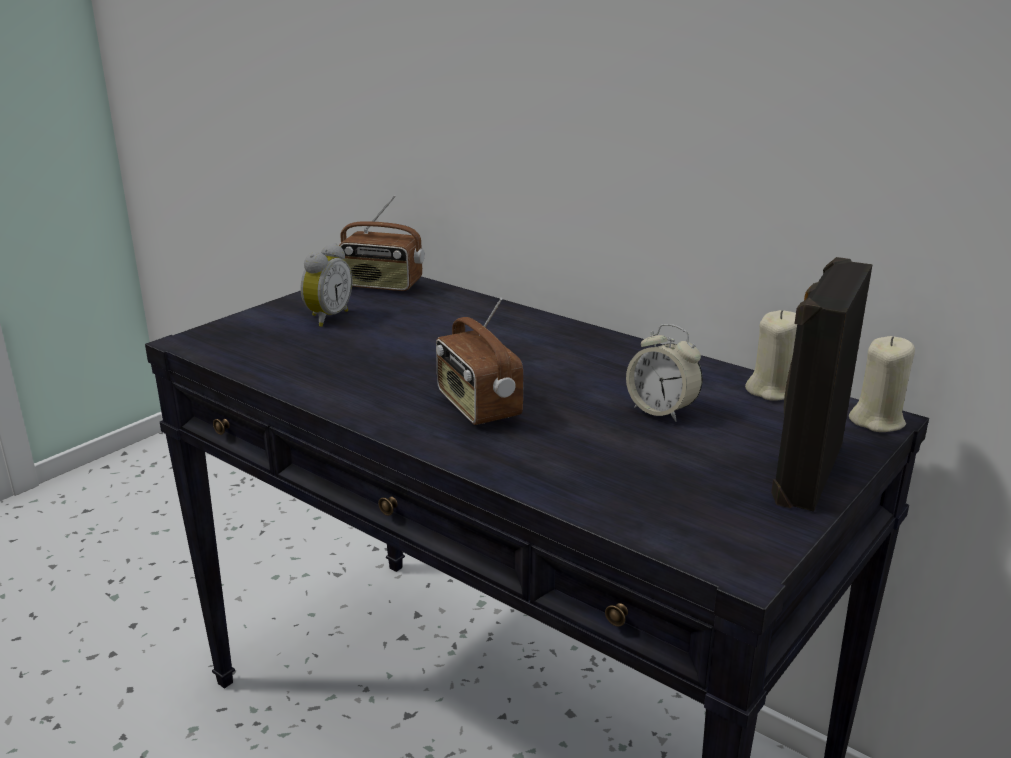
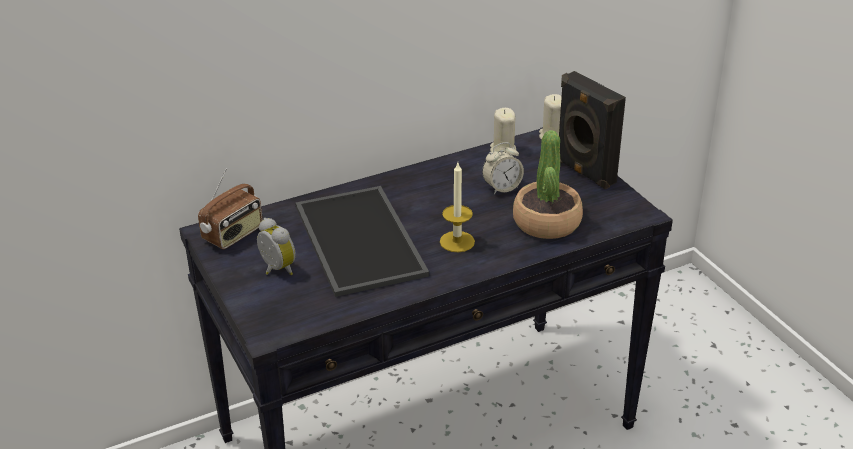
camera: 65 degrees left, 10 degrees up
radio [436,298,523,425] -> candle [440,163,475,252]
none -> tray [295,186,429,297]
none -> potted plant [513,130,583,239]

